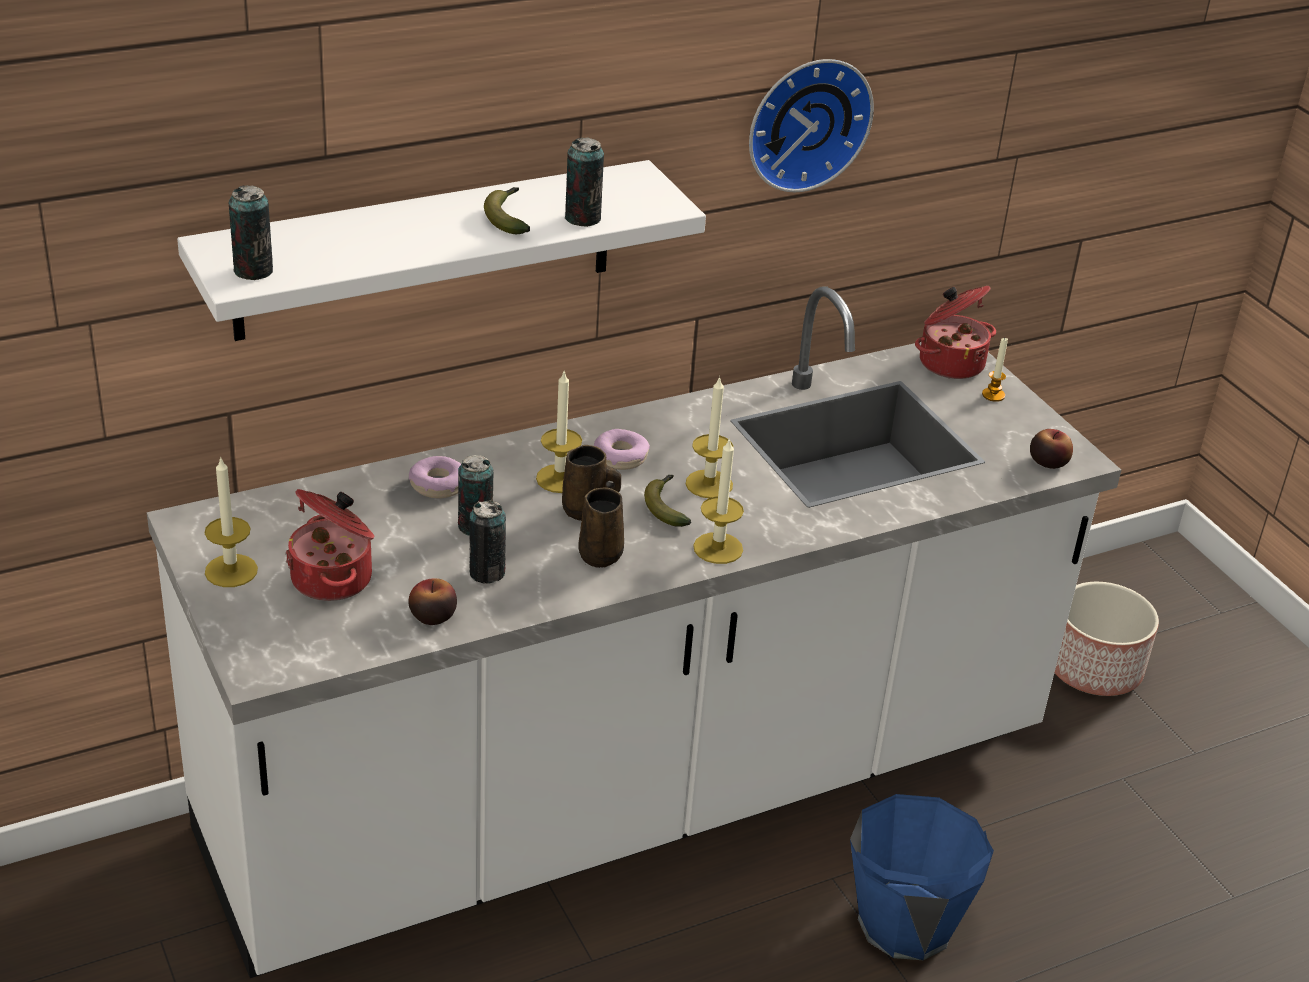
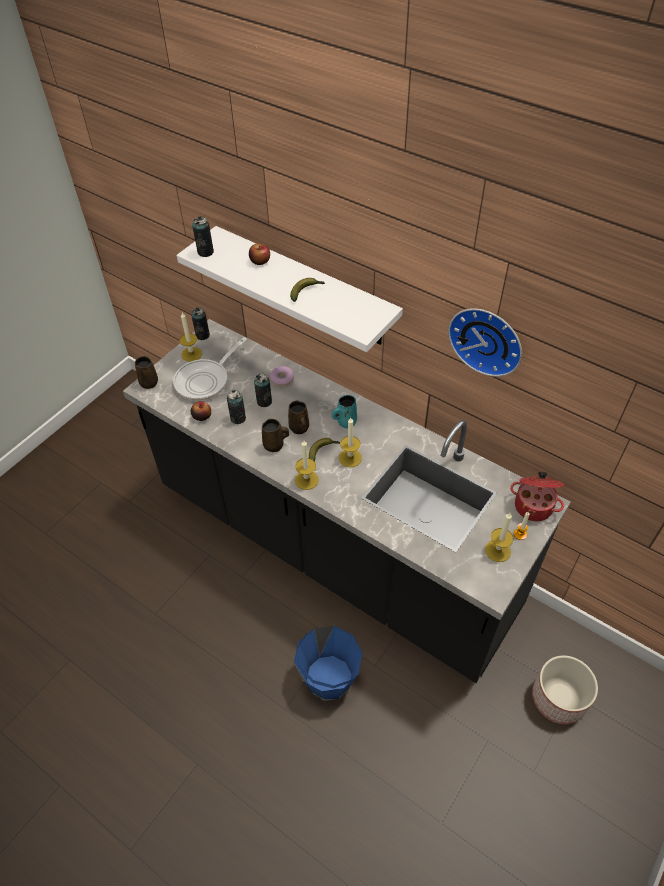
camera: 65 degrees right, 15 degrees up
white counter [147,287,1121,978] -> black counter [123,319,571,683]
cooking pot [285,489,375,601] -> frying pan [173,337,247,400]
candle [536,370,582,493] -> candle moved to [485,513,513,562]
can [565,137,604,227] -> can moved to [191,308,210,340]
donut [594,429,650,470] -> turquoise mug [332,395,357,429]
apple [1030,429,1073,469] -> apple moved to [249,243,270,265]
none -> brown mug [135,356,158,389]

